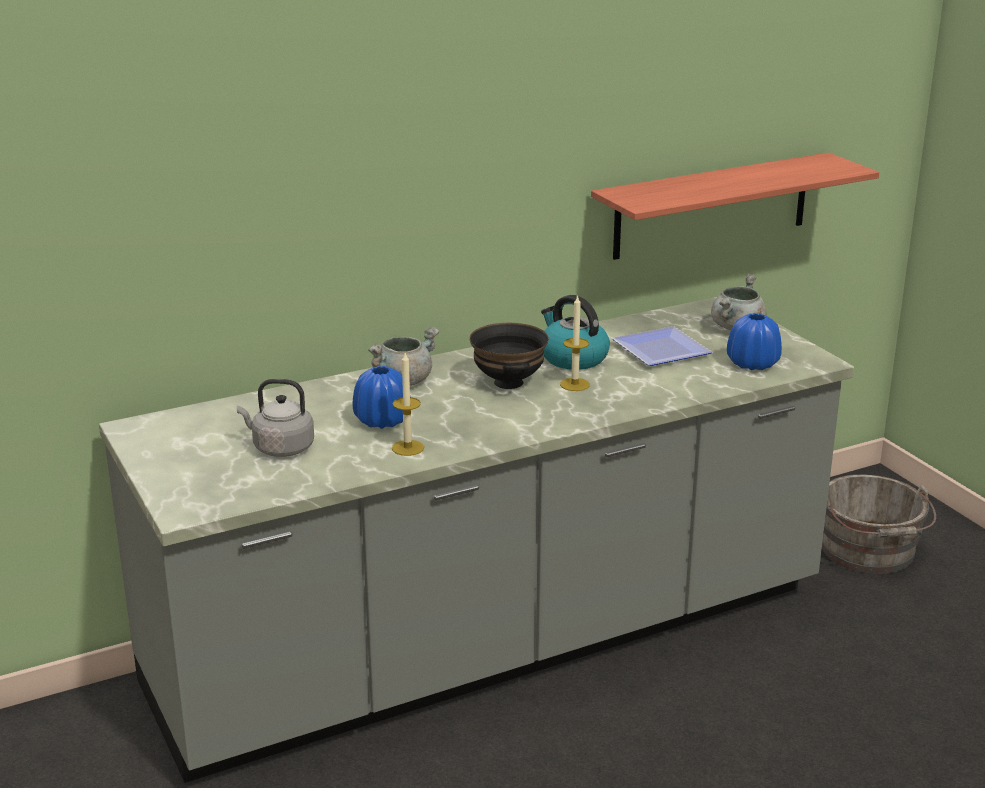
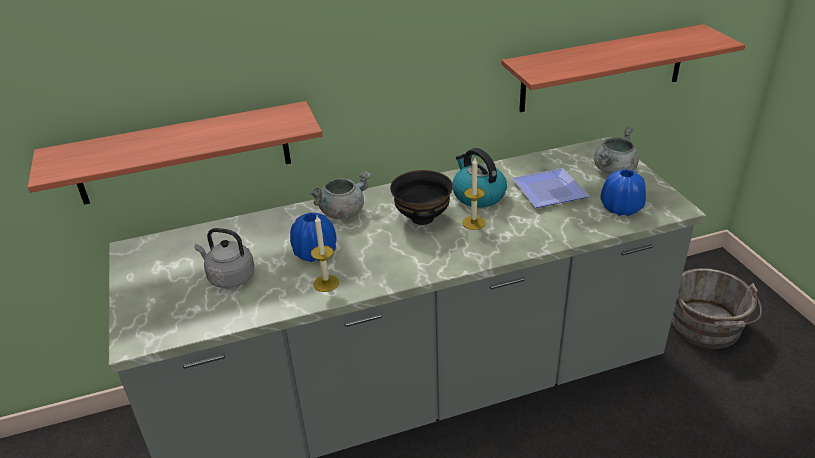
camera: 10 degrees right, 10 degrees up
none -> shelf [28,101,323,205]

